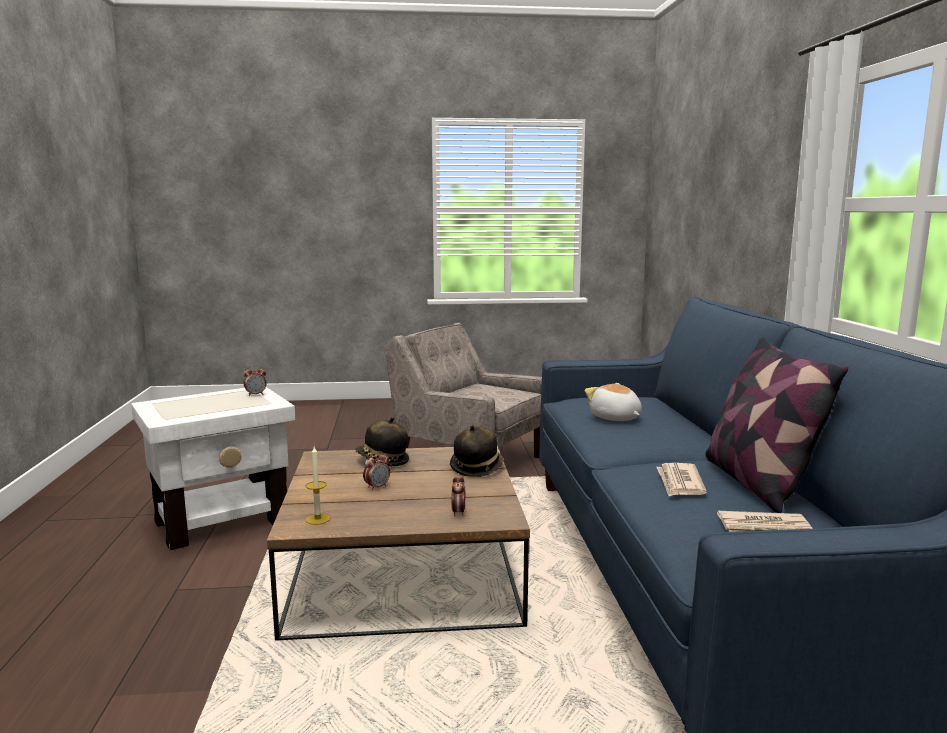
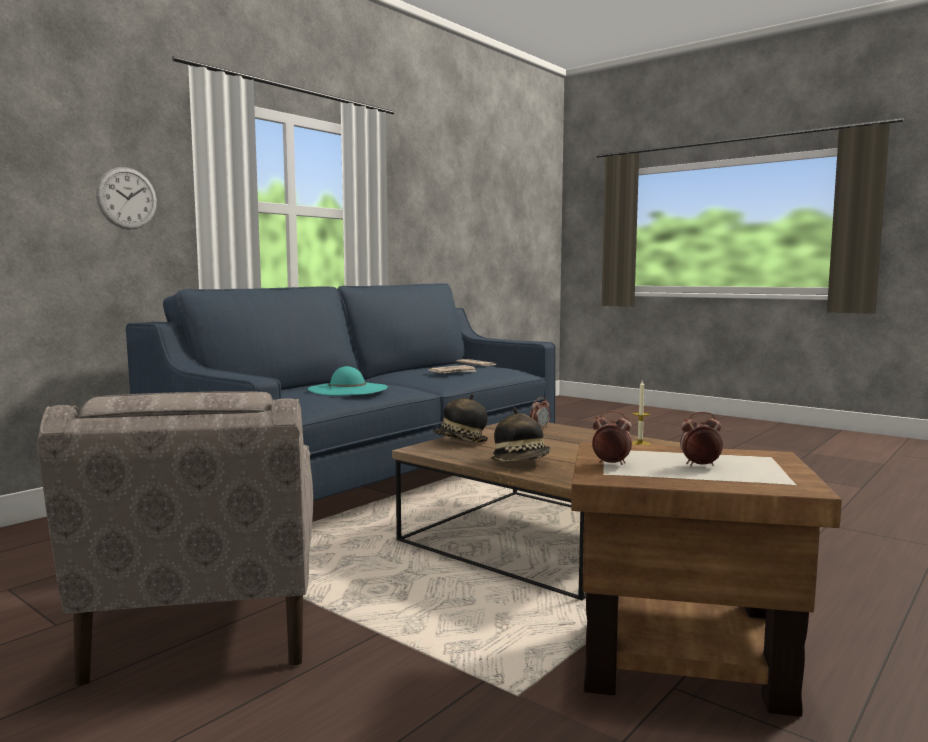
camera: 135 degrees left, 5 degrees down
white side table [131,387,295,550] -> brown side table [571,442,842,717]
alarm clock [363,451,390,490] -> alarm clock moved to [680,412,723,466]
plush toy [585,383,642,421] -> turquoise hat [308,366,388,395]
pillow [705,336,848,513] -> none
none -> wall clock [96,167,157,230]

